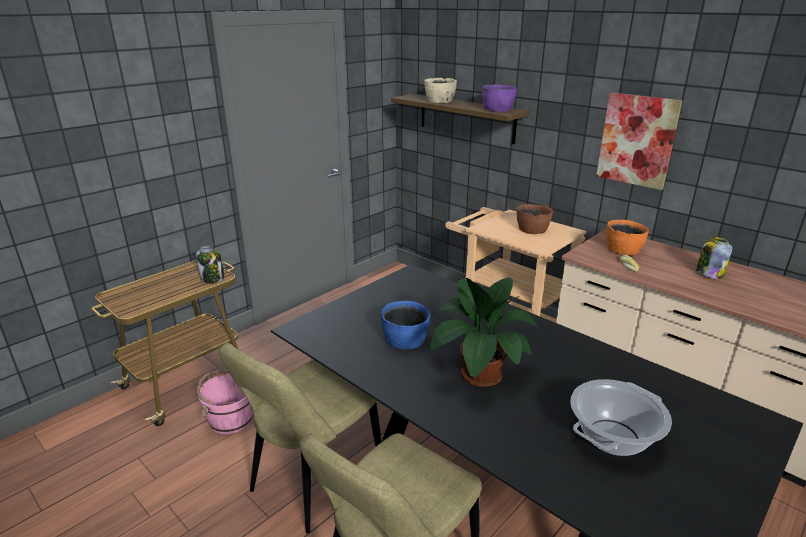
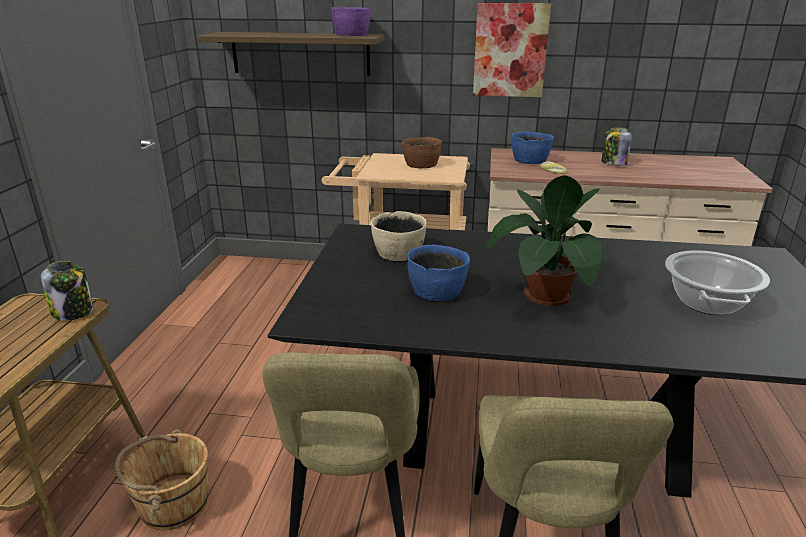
camera: 35 degrees left, 0 degrees up
pink bucket [197,370,253,434] -> brown bucket [115,429,208,530]
beige bowl [424,78,457,103] -> beige bowl moved to [371,211,427,261]
orange bowl [606,220,649,255] -> blue bowl [512,131,554,164]

